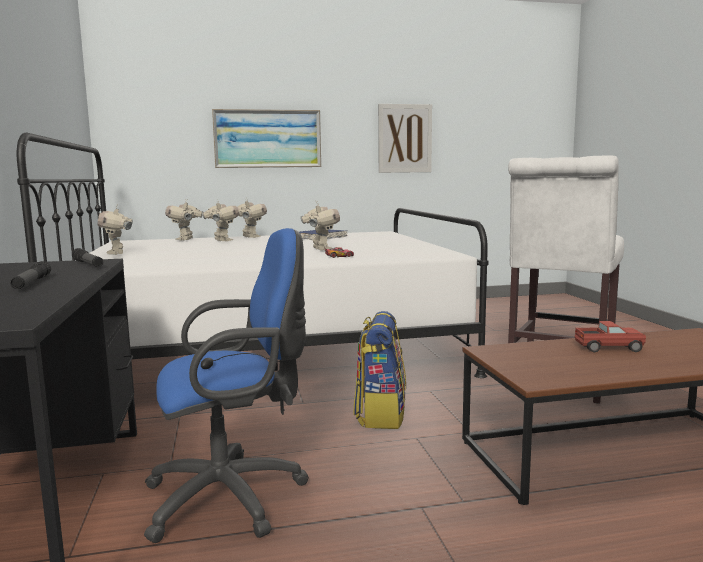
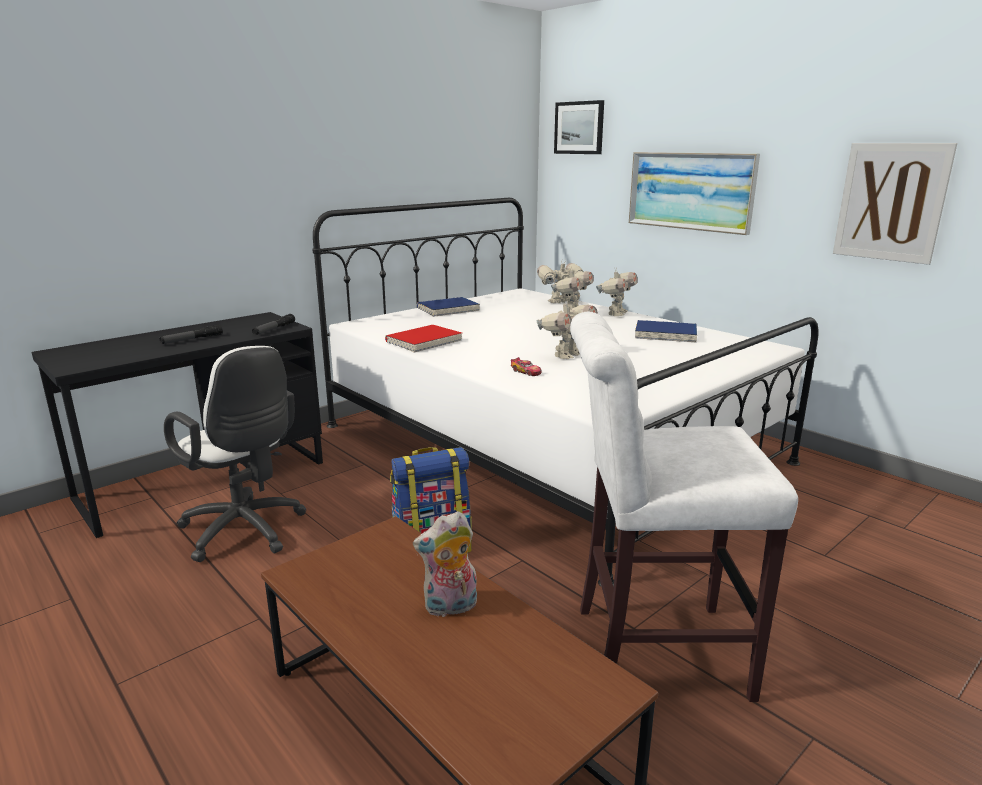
camera: 60 degrees right, 10 degrees up
toy robot [98,204,133,255] -> blue book [417,297,480,317]
blue office chair [144,228,309,543] -> white office chair [164,346,307,562]
toy truck [575,321,646,352] -> plush toy [413,511,477,617]
none -> red book [385,325,462,353]
none -> picture [554,100,604,154]

